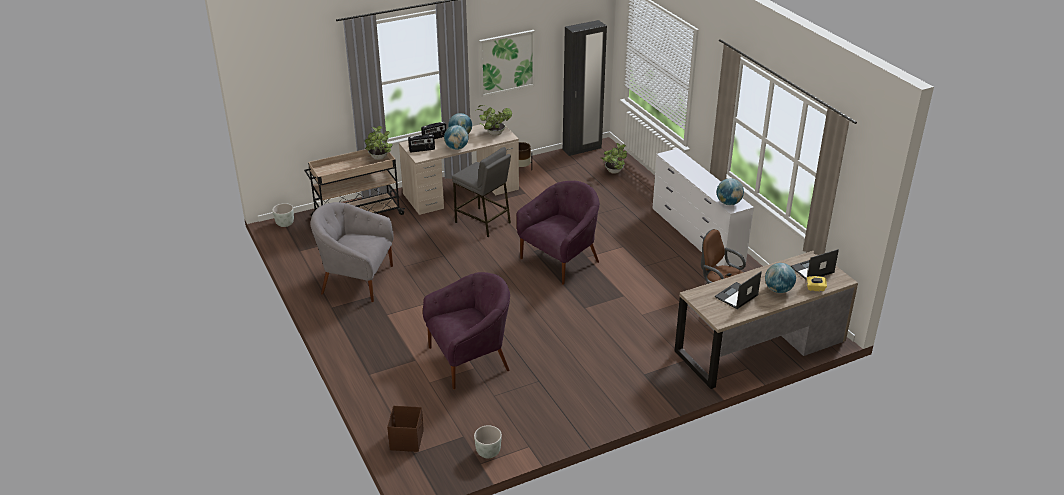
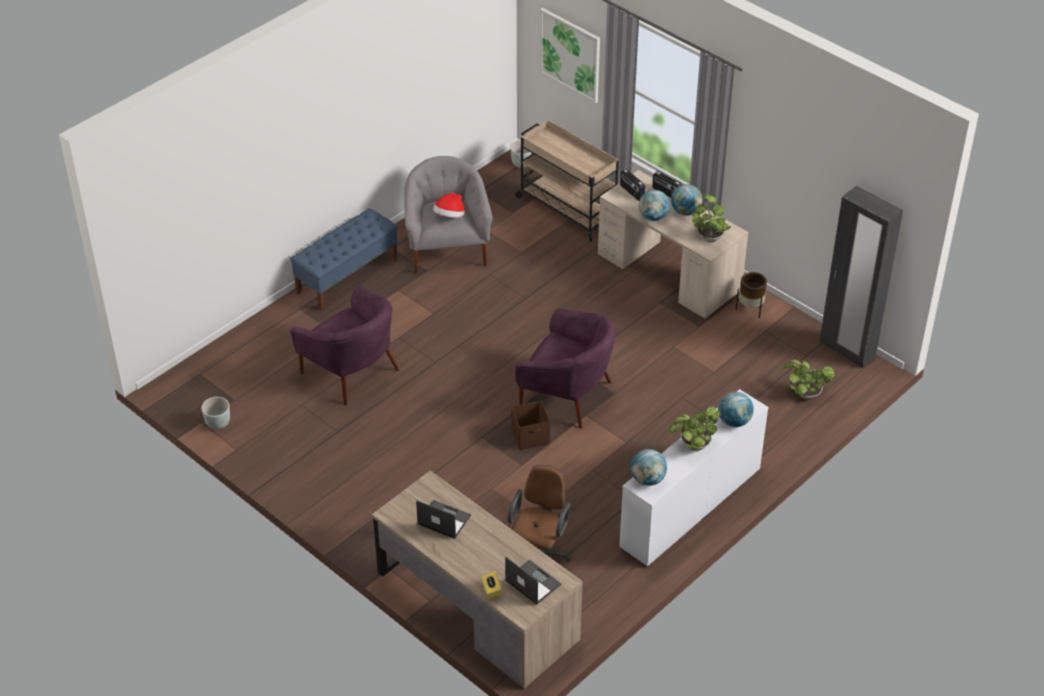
camera: 70 degrees right, 10 degrees up
potted plant [365,126,393,160] -> potted plant moved to [669,406,721,451]
brown storage box [387,406,424,452] -> brown storage box moved to [511,401,550,450]
grey stool [452,147,511,237] -> none
picture [479,30,535,97] -> picture moved to [539,8,600,103]
globe [765,263,796,293] -> globe moved to [718,392,754,427]
none -> blue bench [290,208,398,311]
none -> hat [433,193,465,218]

